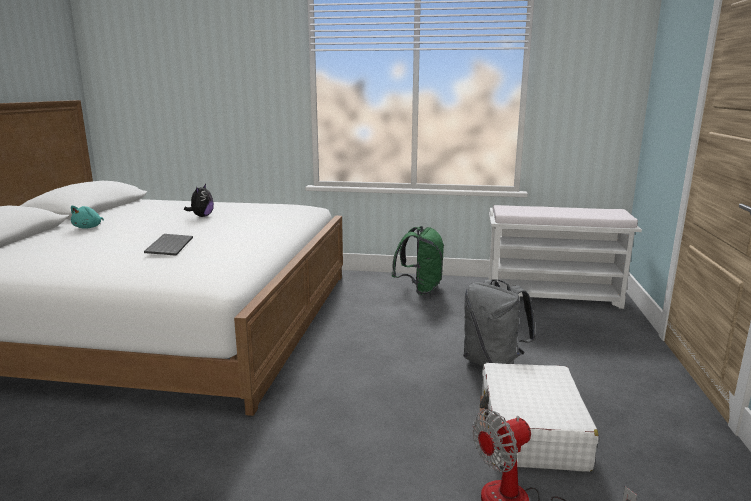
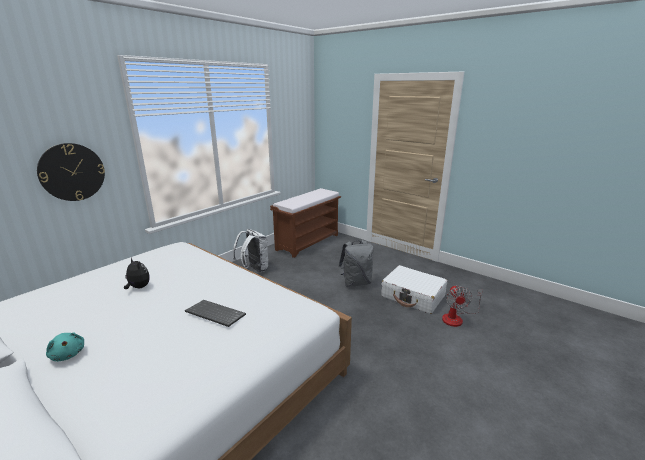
camera: 60 degrees left, 5 degrees up
green backpack [392,226,445,295] -> white backpack [233,229,268,272]
white bench [488,205,642,309] -> brown bench [270,188,341,258]
none -> wall clock [37,143,105,201]

